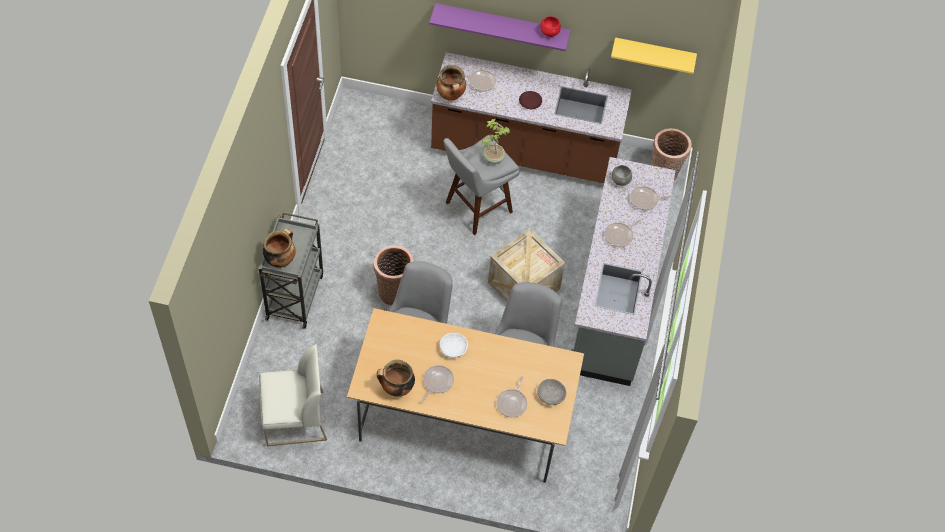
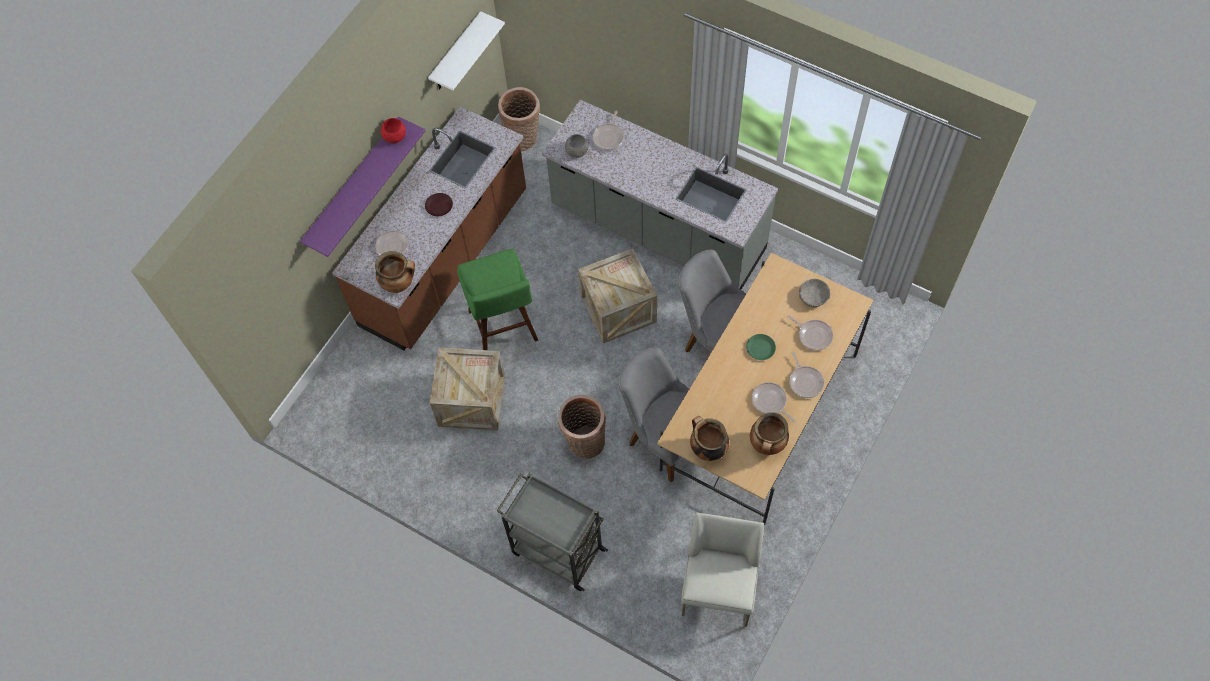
camera: 65 degrees left, 5 degrees up
cooking pot [263,228,296,268] -> cooking pot moved to [690,416,729,461]
white bowl [440,333,468,358] -> none
grey stool [444,135,520,235] -> green stool [457,248,538,350]
potted plant [482,119,510,164] -> none
frying pan [604,219,641,247] -> frying pan moved to [789,352,824,398]
yellow shelf [611,37,697,74] -> white shelf [428,11,505,90]
none -> crate [430,347,505,431]
none -> green plate [746,334,776,360]

